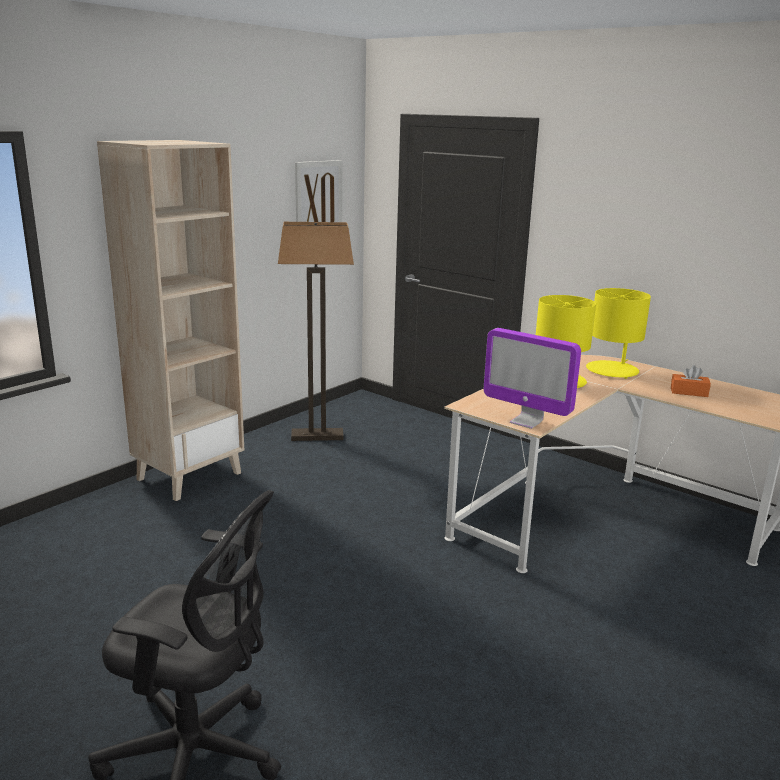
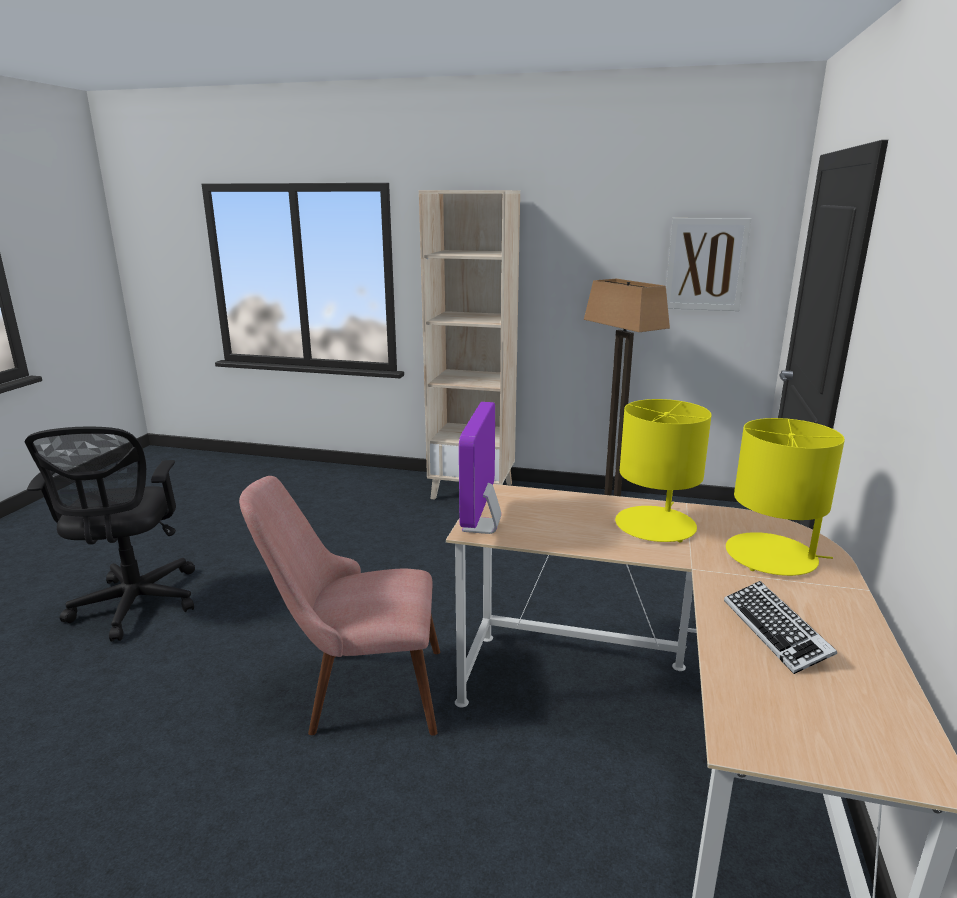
camera: 65 degrees right, 0 degrees up
orange tissue box [671,365,711,397] -> keyboard [724,581,837,674]
none -> pink chair [239,476,440,736]

